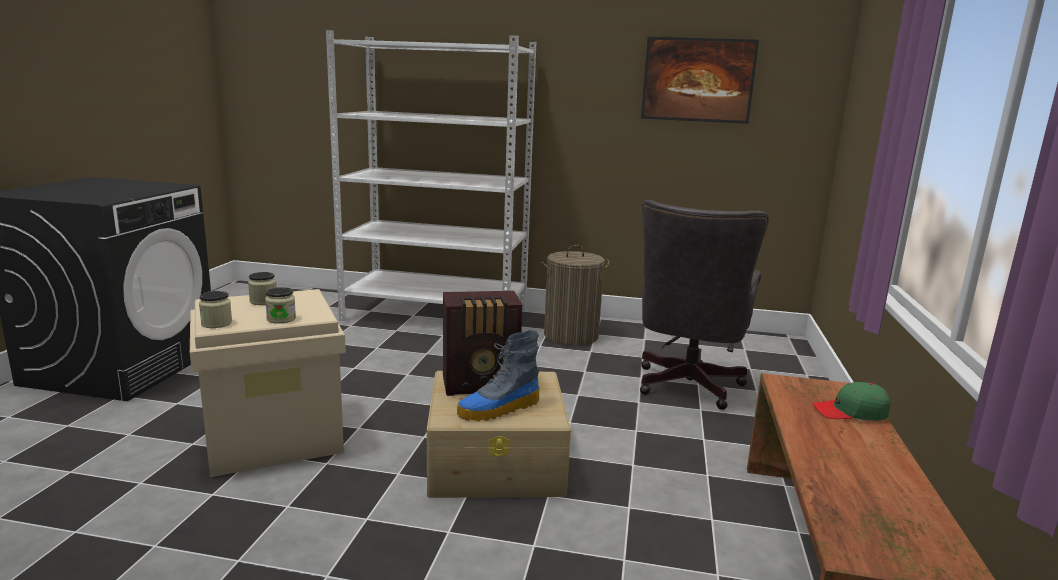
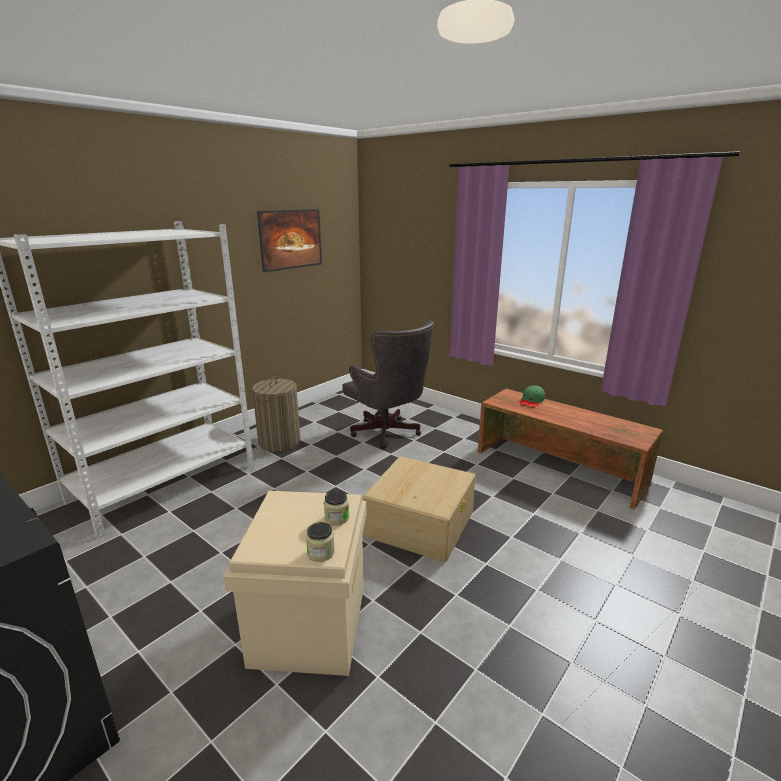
camera: 60 degrees left, 5 degrees up
jar [248,272,276,305] -> none
radio [443,291,522,396] -> none
boot [457,330,540,422] -> none

